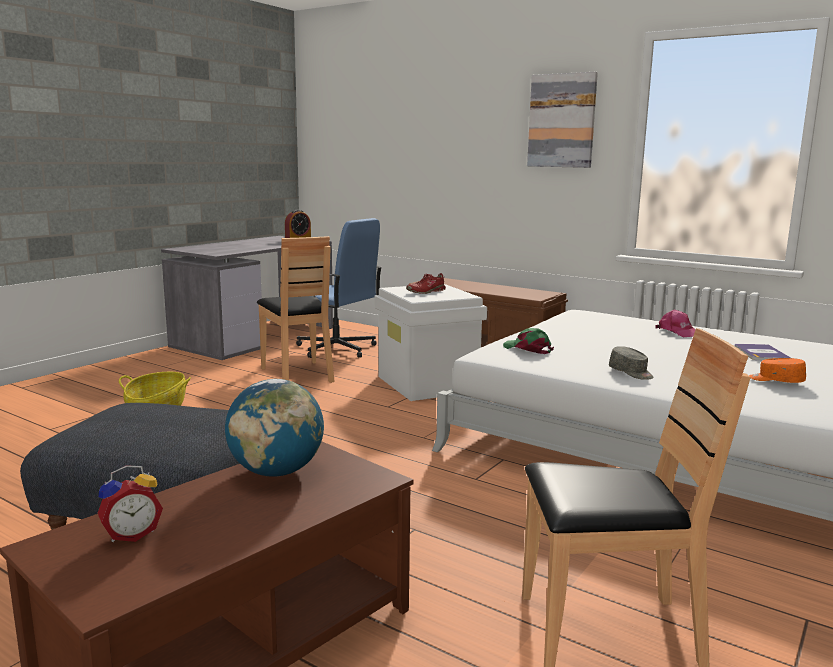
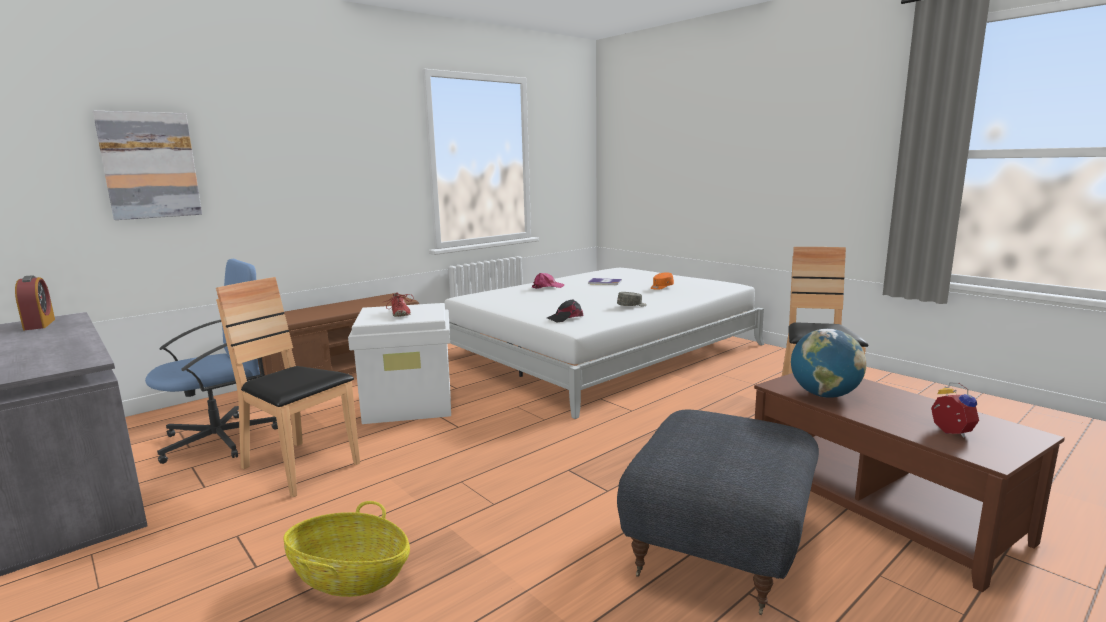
camera: 75 degrees left, 0 degrees up
brown chair [257,236,335,383] -> brown chair turned 135 degrees counterclockwise [216,277,360,497]
green cap [503,328,554,354] -> black cap [547,299,583,322]
picture [527,72,598,168] -> picture moved to [93,111,202,220]

